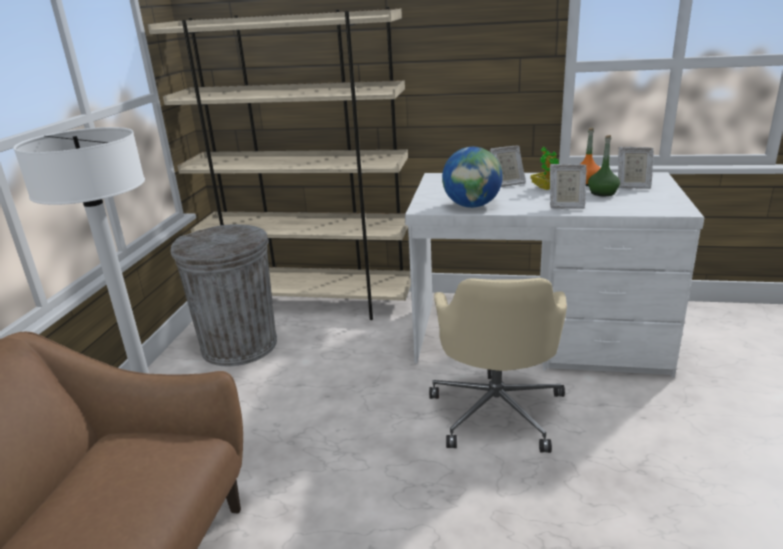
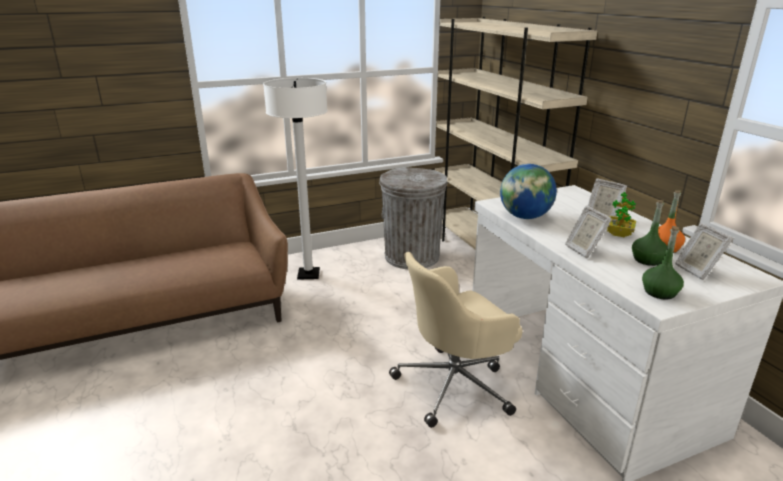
camera: 55 degrees right, 0 degrees up
none -> green bottle [642,226,684,299]

